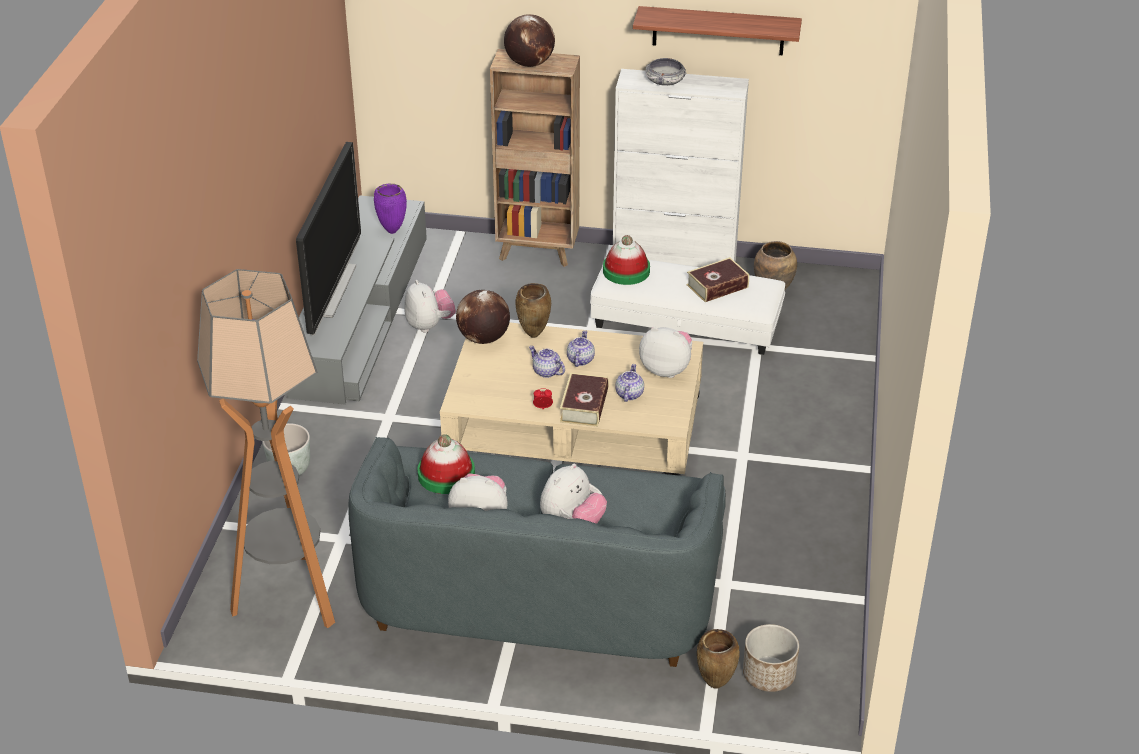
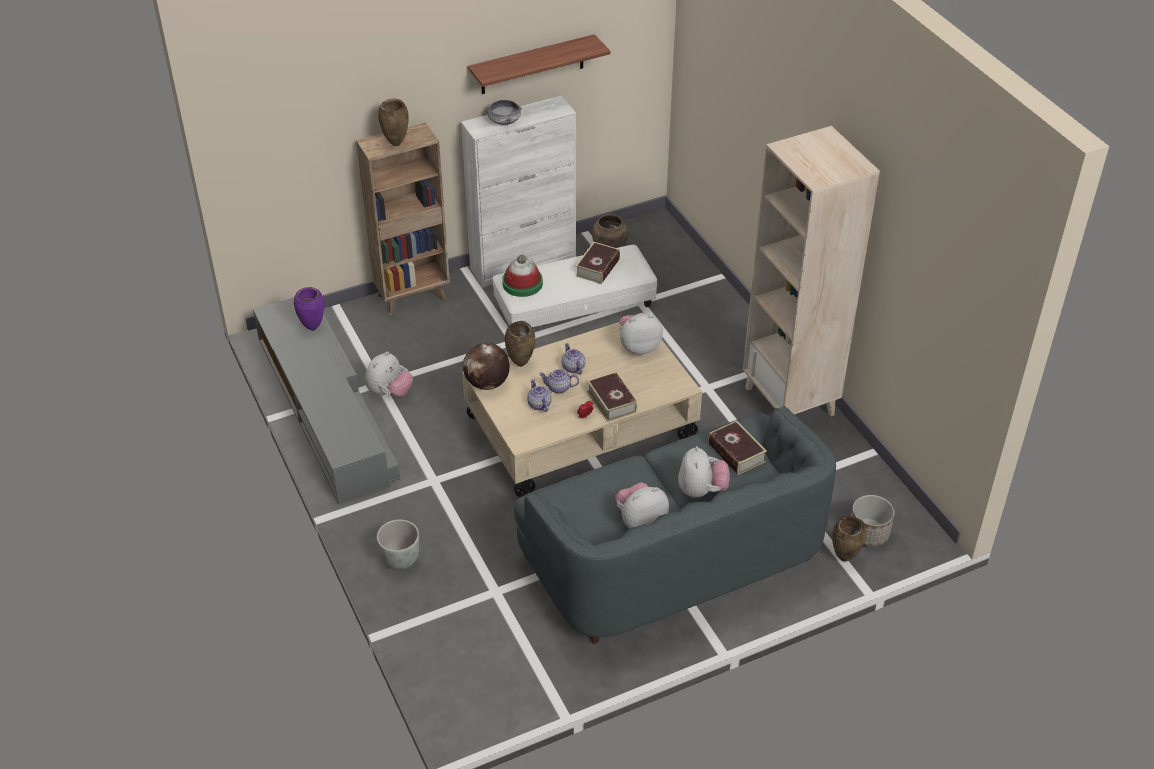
camera: 35 degrees left, 5 degrees up
floor lamp [197,269,335,628] -> none
television [296,142,361,336] -> none
plush toy [405,280,456,332] -> plush toy turned 90 degrees clockwise [365,352,413,397]
hat [417,434,475,494] -> none
globe [504,14,555,67] -> brown vase [378,99,409,146]
teapot [615,364,644,402] -> teapot moved to [527,379,552,412]
none -> book [708,420,767,475]
none -> beige bookcase [743,126,880,417]

